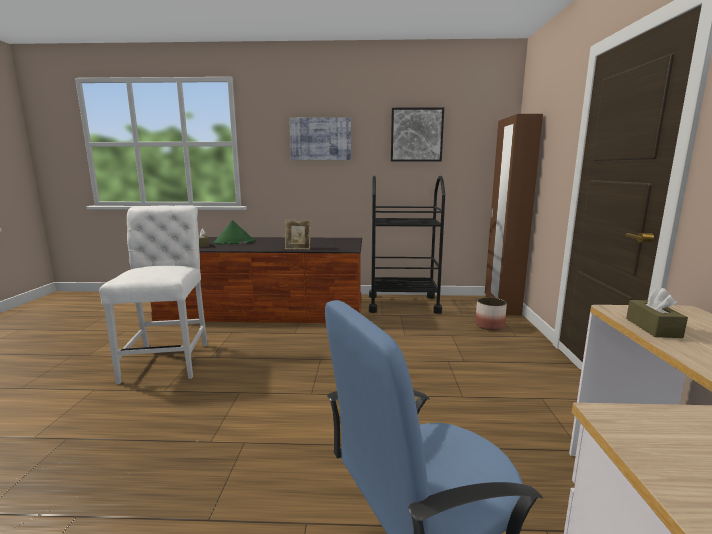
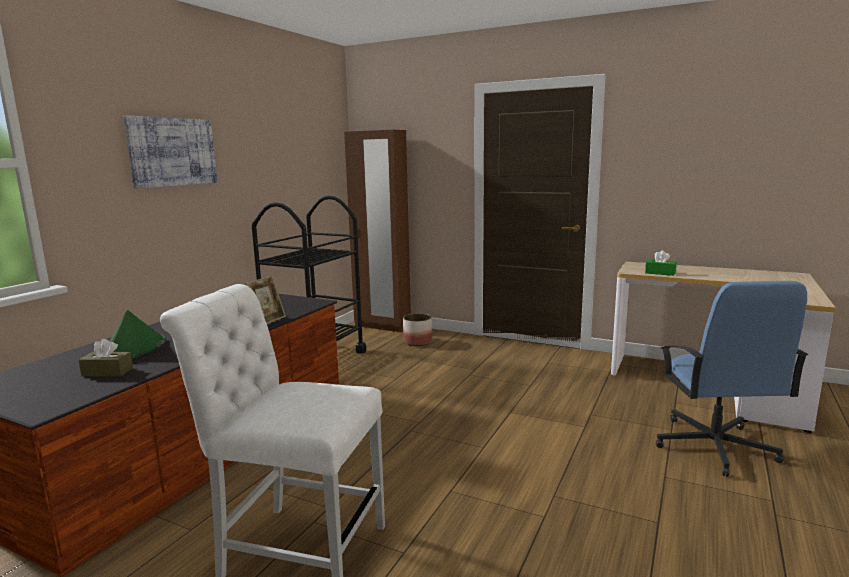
camera: 65 degrees left, 0 degrees up
picture [391,107,444,162] -> none
brown tissue box [626,288,688,338] -> green tissue box [645,250,677,276]

